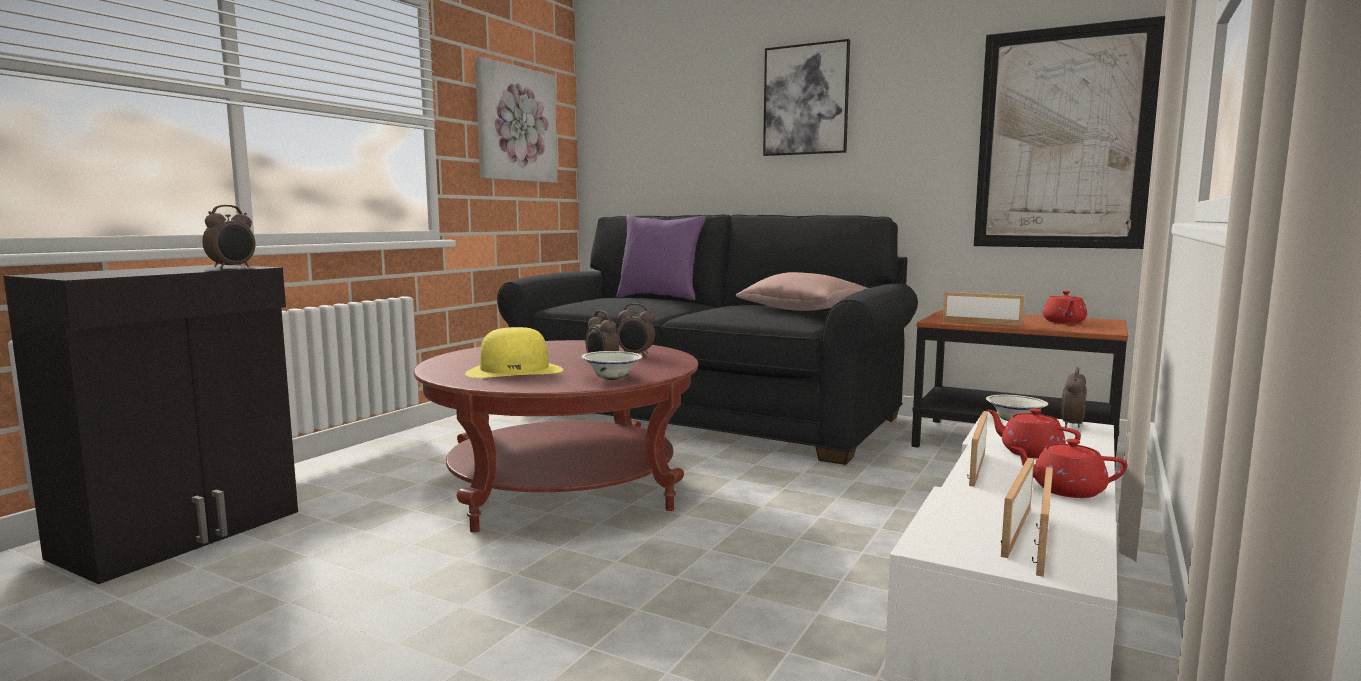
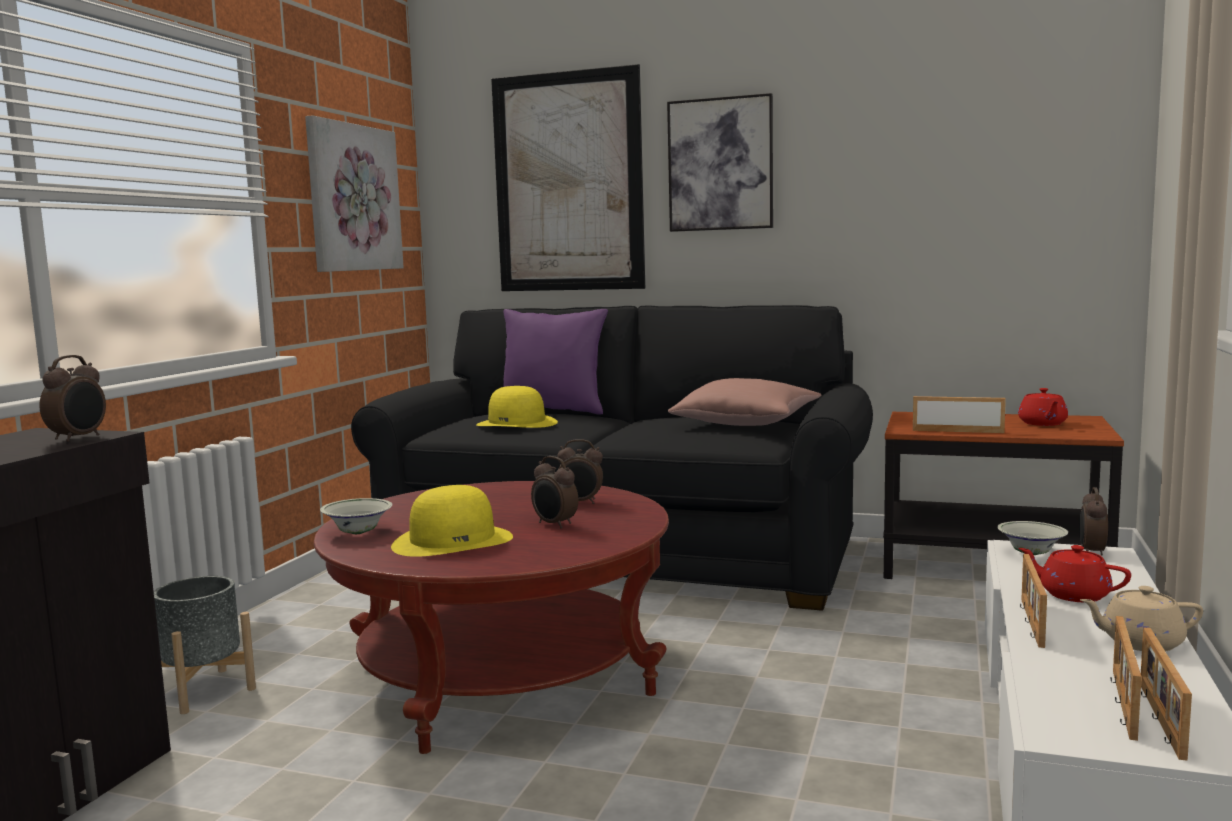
camera: 10 degrees left, 0 degrees up
white bowl [581,351,642,380] -> white bowl moved to [320,498,392,534]
picture [974,16,1165,249] -> picture moved to [491,64,645,291]
red teapot [1011,439,1128,498] -> beige teapot [1080,586,1203,652]
none -> grey planter [154,576,256,714]
none -> yellow hat [476,386,558,428]

